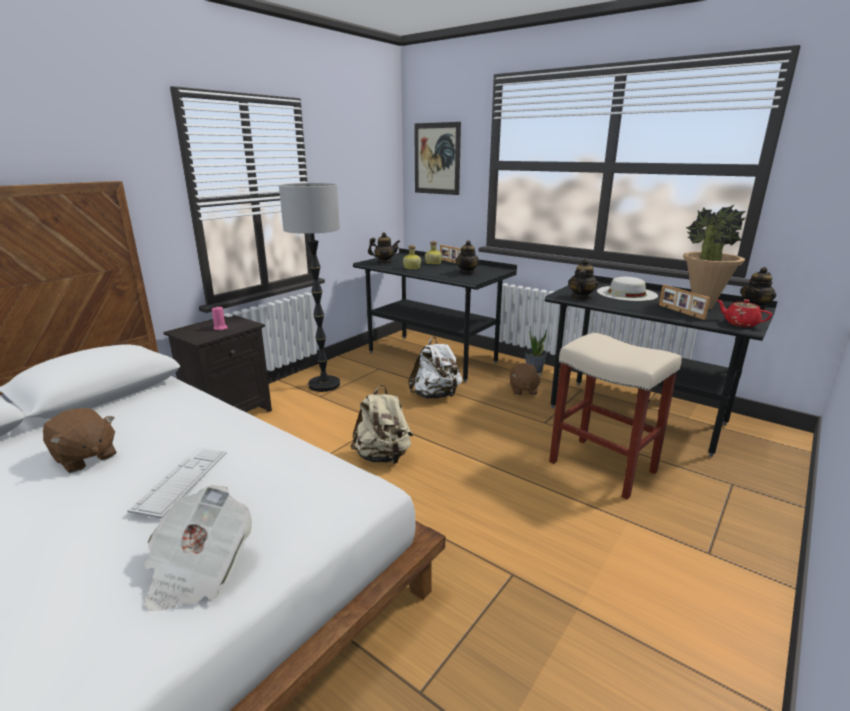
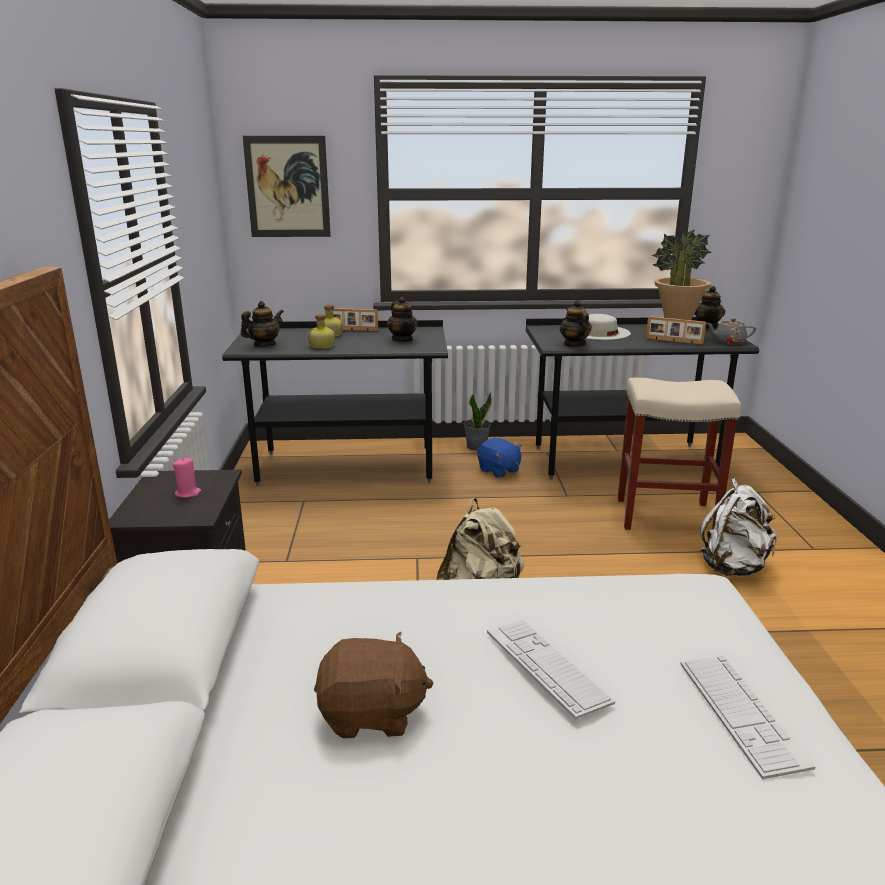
camera: 40 degrees left, 0 degrees up
newspaper [144,485,252,611] -> keyboard [680,655,815,779]
floor lamp [279,183,340,392] -> none
white backpack [408,336,462,399] -> white backpack moved to [700,478,777,576]
brown plush toy [510,363,542,395] -> blue plush toy [477,438,522,478]
red teapot [716,299,772,327] -> grey teapot [706,318,756,344]

